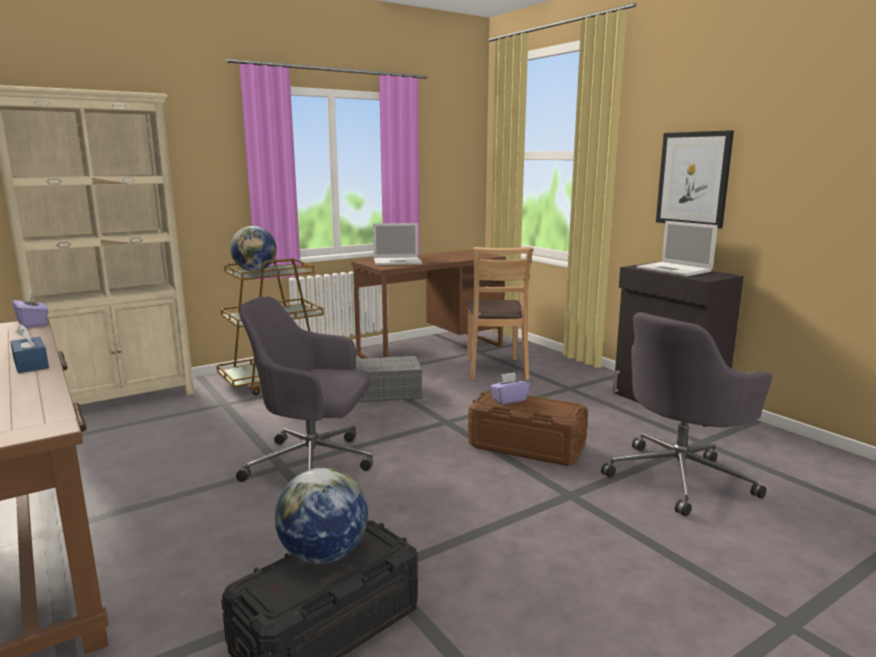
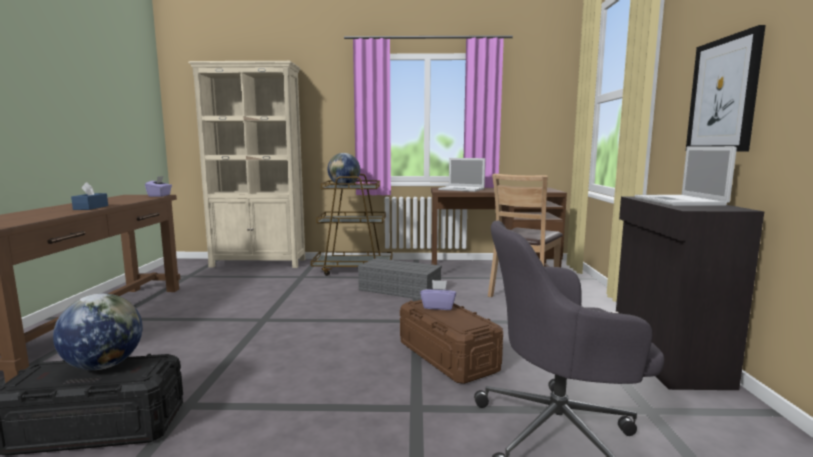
camera: 35 degrees right, 5 degrees down
grey office chair [236,296,373,482] -> none

